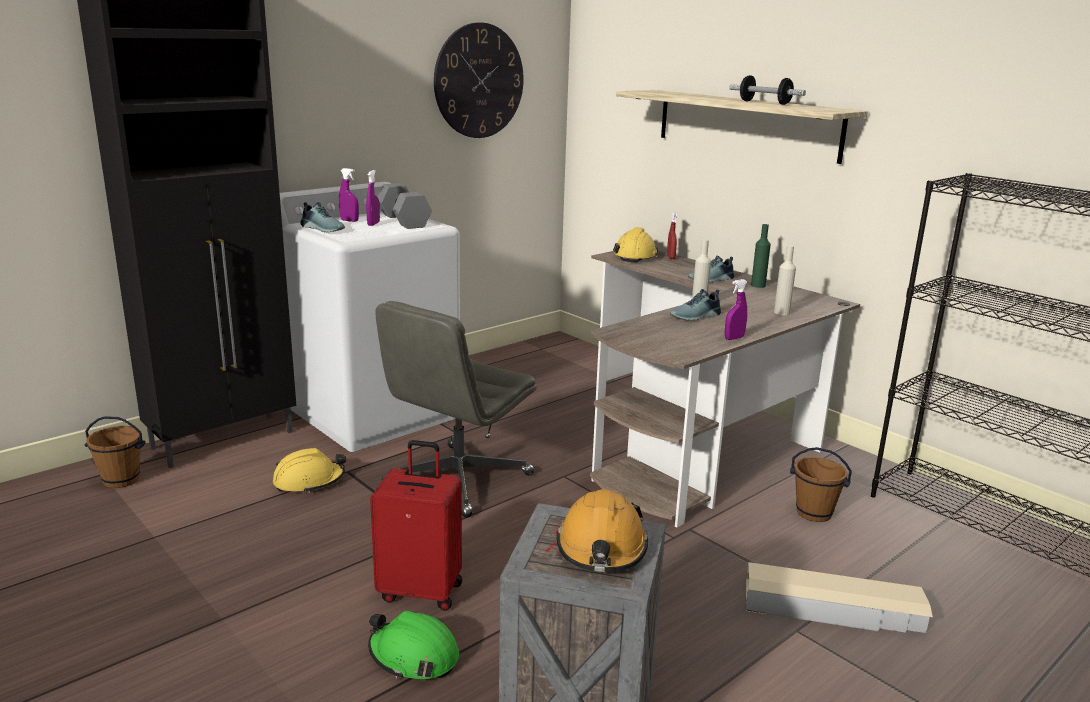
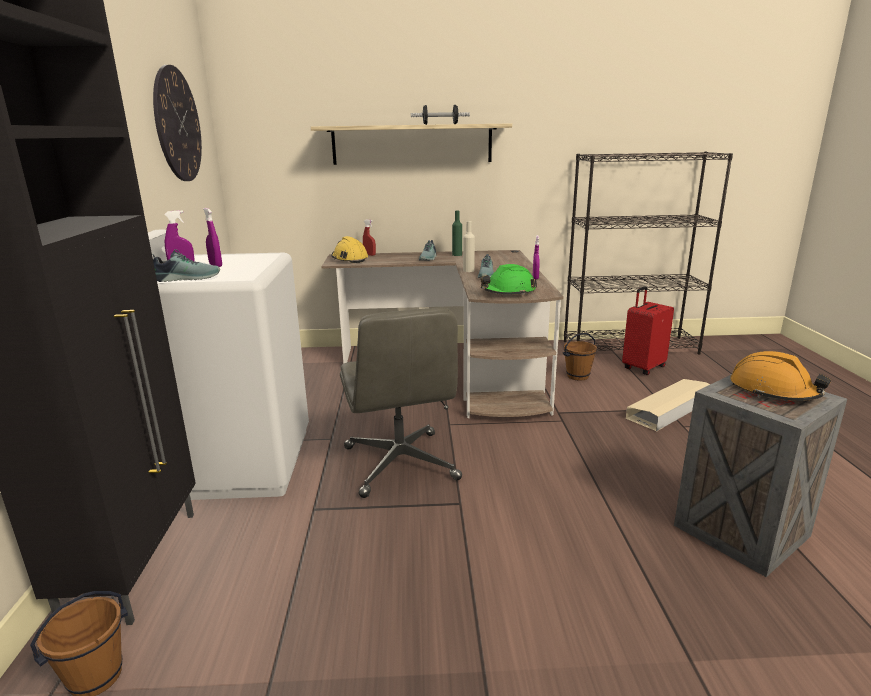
camera: 50 degrees left, 0 degrees up
yellow hard hat [273,448,346,493] -> none
green hard hat [368,611,459,679] -> green hard hat moved to [481,264,537,296]
red suitcase [370,440,462,611] -> red suitcase moved to [622,286,674,375]
grey dumbbell [378,183,432,229] -> none
beige bottle [774,245,796,315] -> none

